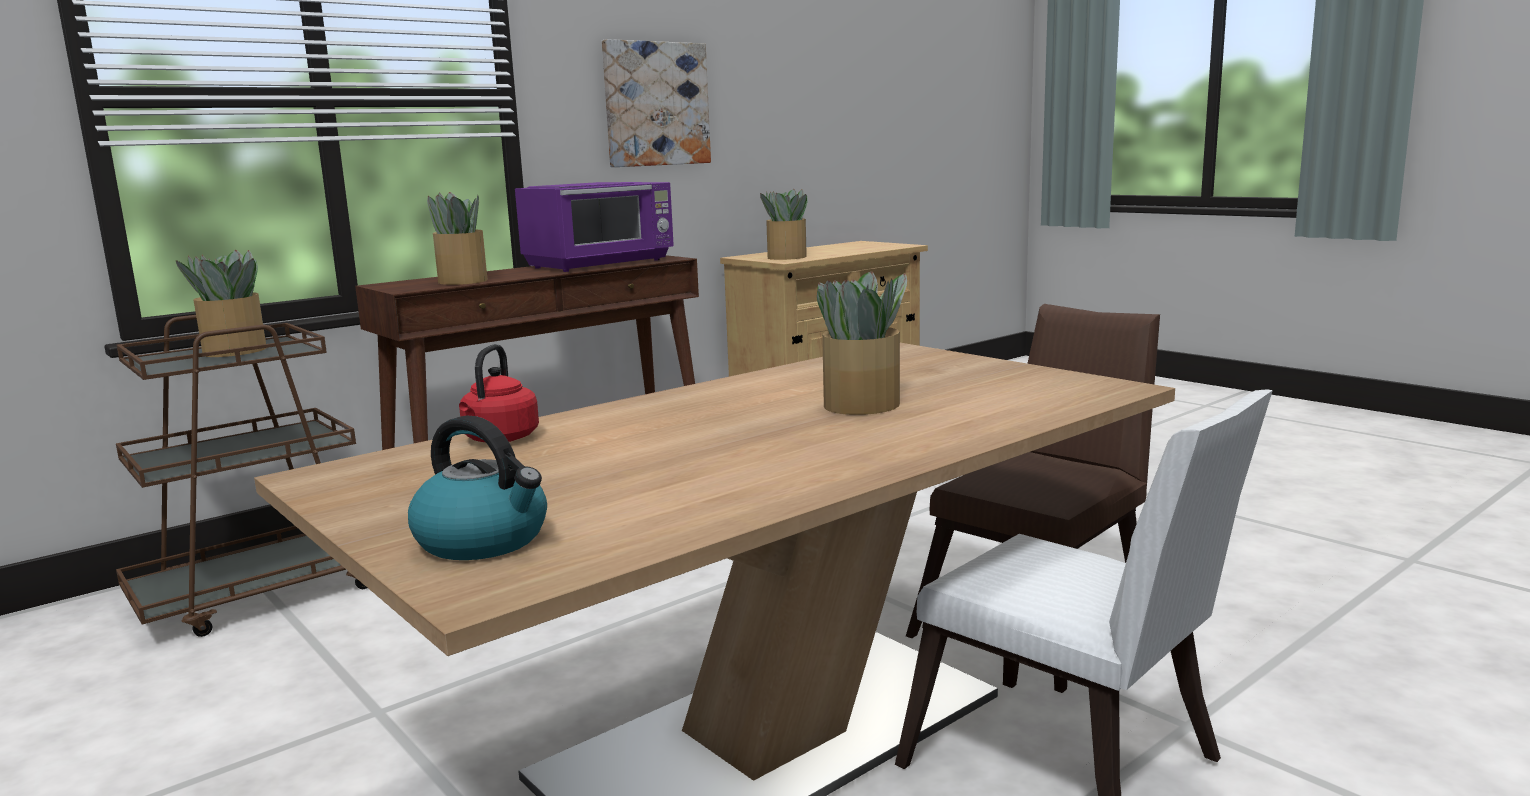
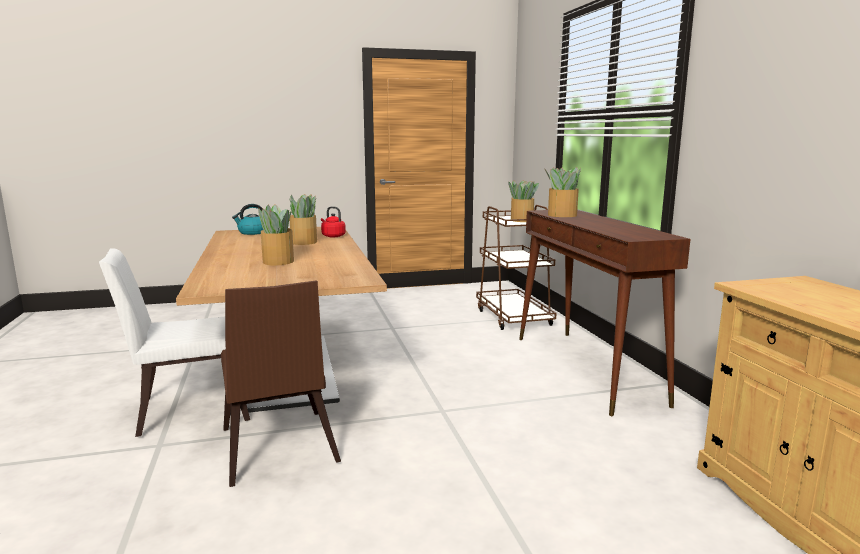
camera: 115 degrees right, 0 degrees up
purple microwave [515,182,674,272] -> none
picture [602,39,711,167] -> none
potted plant [760,189,808,260] -> potted plant moved to [289,194,317,245]

